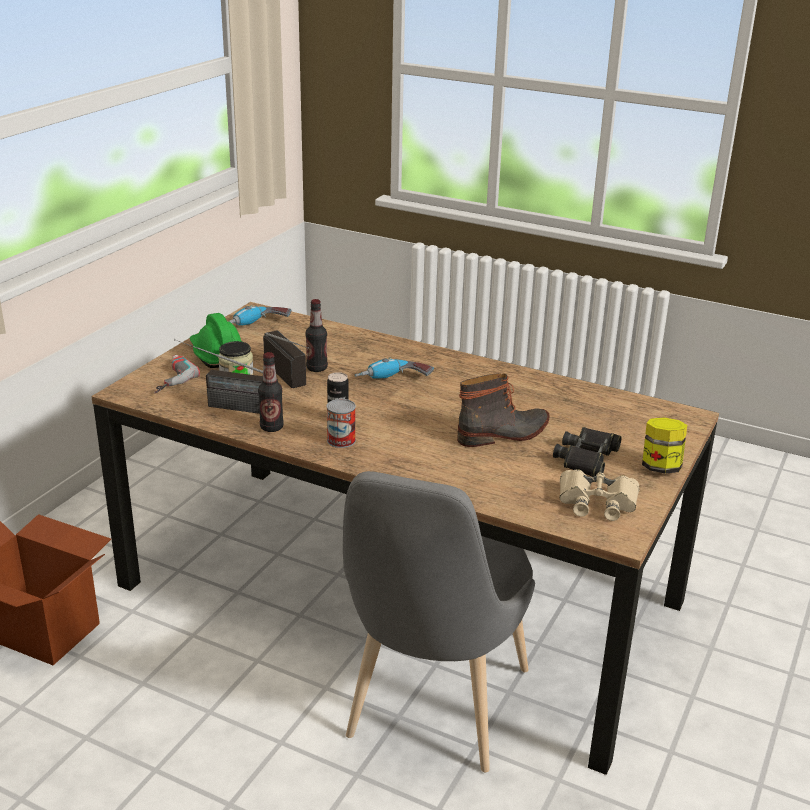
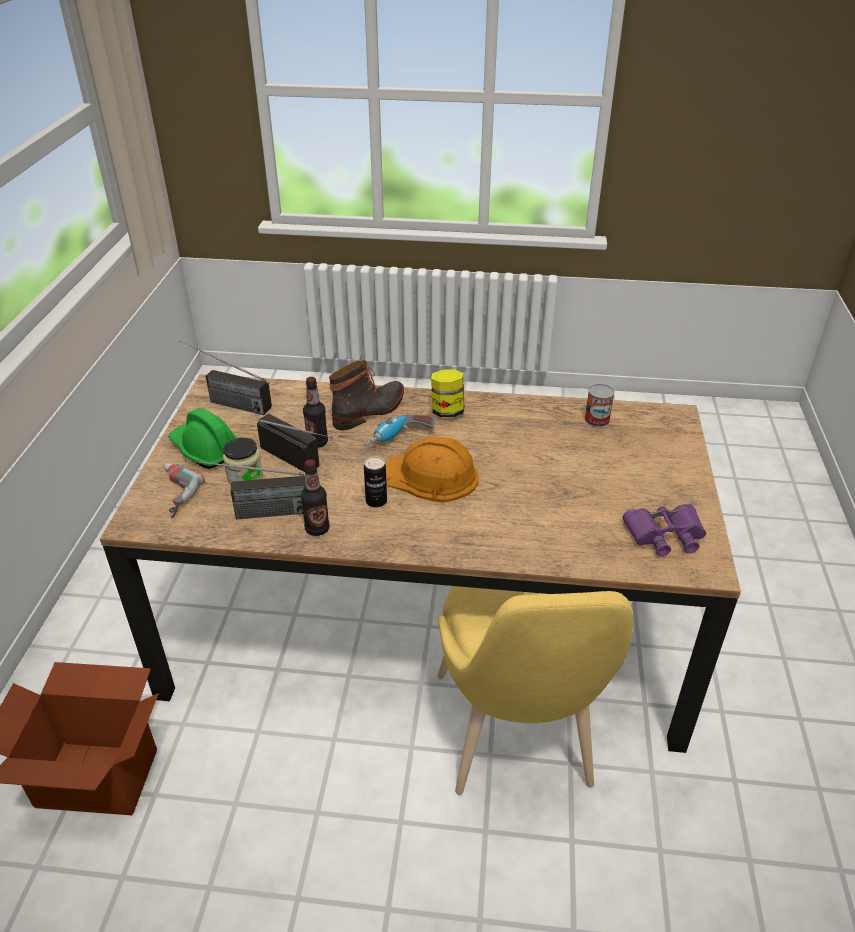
camera: 20 degrees left, 10 degrees up
power drill [228,305,291,326] -> radio [179,341,272,415]
can [327,399,356,448] -> can moved to [584,384,615,427]
grey chair [343,471,535,772] -> yellow chair [437,586,634,795]
boot [457,373,550,447] -> boot moved to [329,360,404,431]
black binoculars [553,427,621,477] -> none
beige binoculars [560,469,640,521] -> purple binoculars [622,504,706,556]
jar [642,417,687,474] -> jar moved to [431,370,464,417]
none -> orange hard hat [385,437,479,503]

